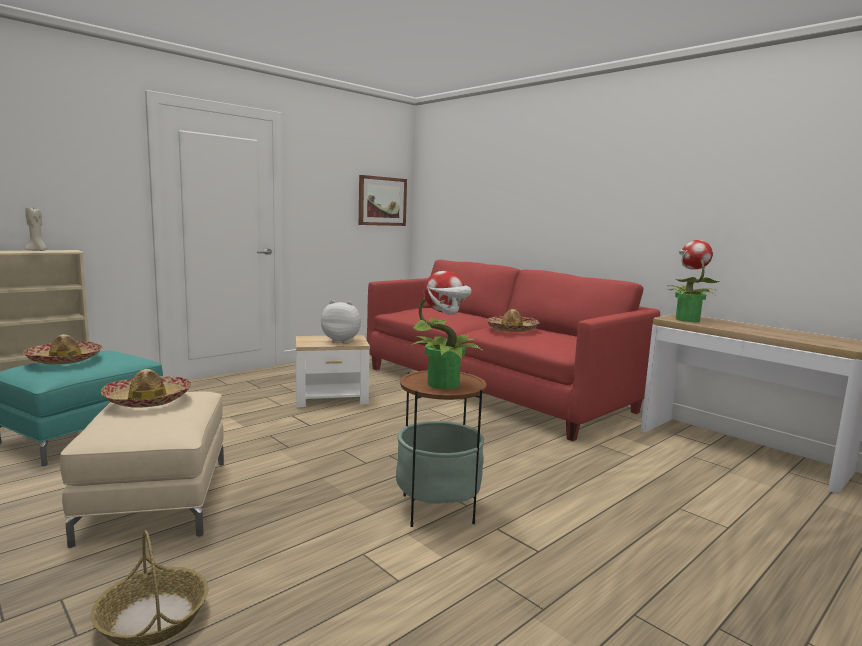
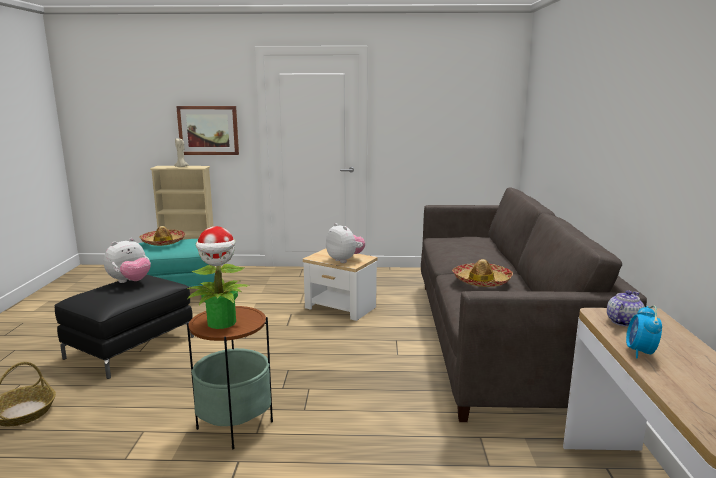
camera: 45 degrees right, 5 degrees up
beige ottoman [60,392,224,548] -> black ottoman [55,274,194,379]
hat [101,369,192,408] -> plush toy [104,238,151,283]
picture [359,175,407,226] -> picture moved to [176,106,239,155]
red sofa [367,260,660,441] -> grey sofa [421,187,647,422]
potted plant [668,240,720,322] -> teapot [607,290,645,327]
none -> alarm clock [626,305,662,359]

